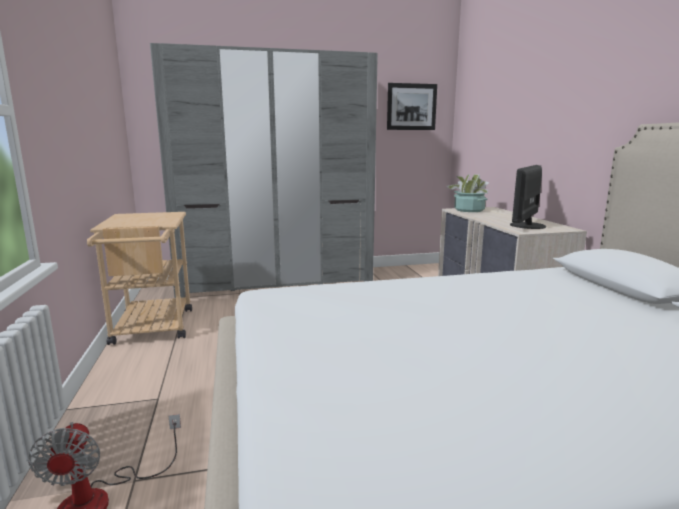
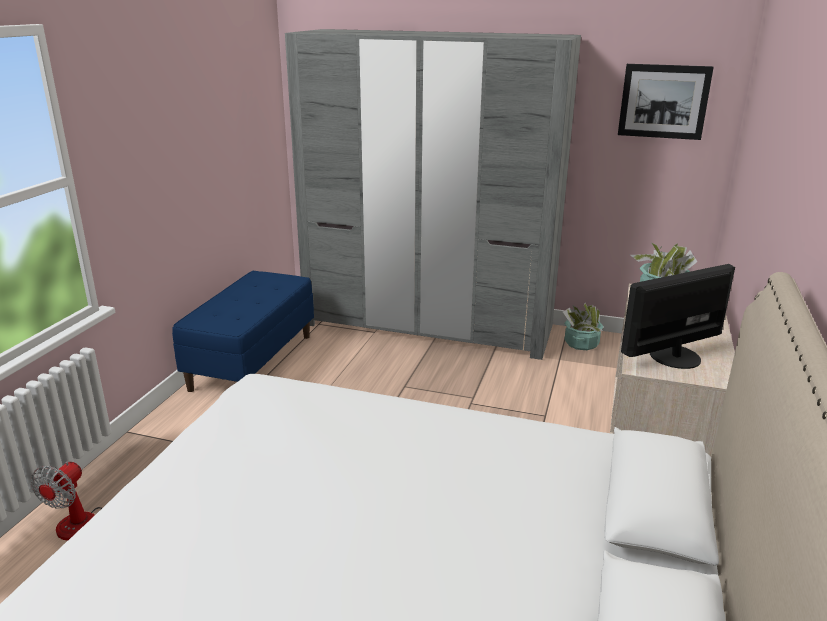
camera: 30 degrees right, 10 degrees up
beige cart [87,212,192,345] -> blue bench [172,271,314,392]
none -> potted plant [563,302,604,350]

